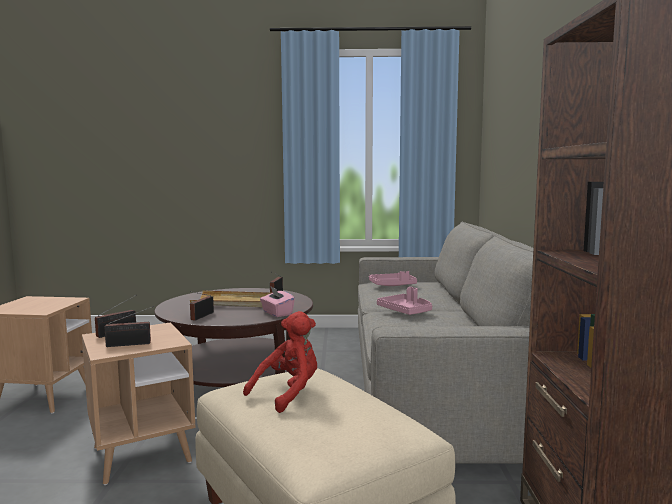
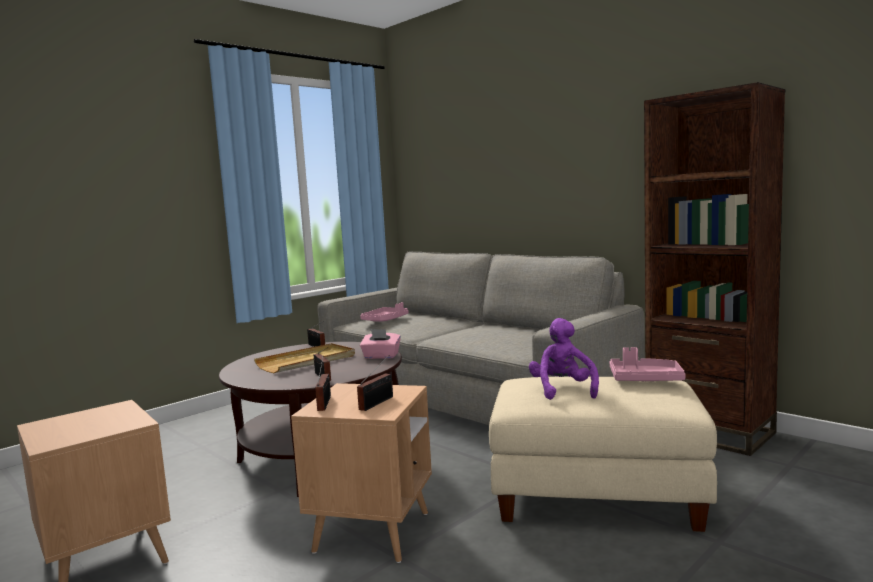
camera: 45 degrees left, 0 degrees up
red plush toy [243,311,317,413] -> purple plush toy [529,318,599,400]
pink tray [377,287,432,315] -> pink tray moved to [609,347,686,381]

